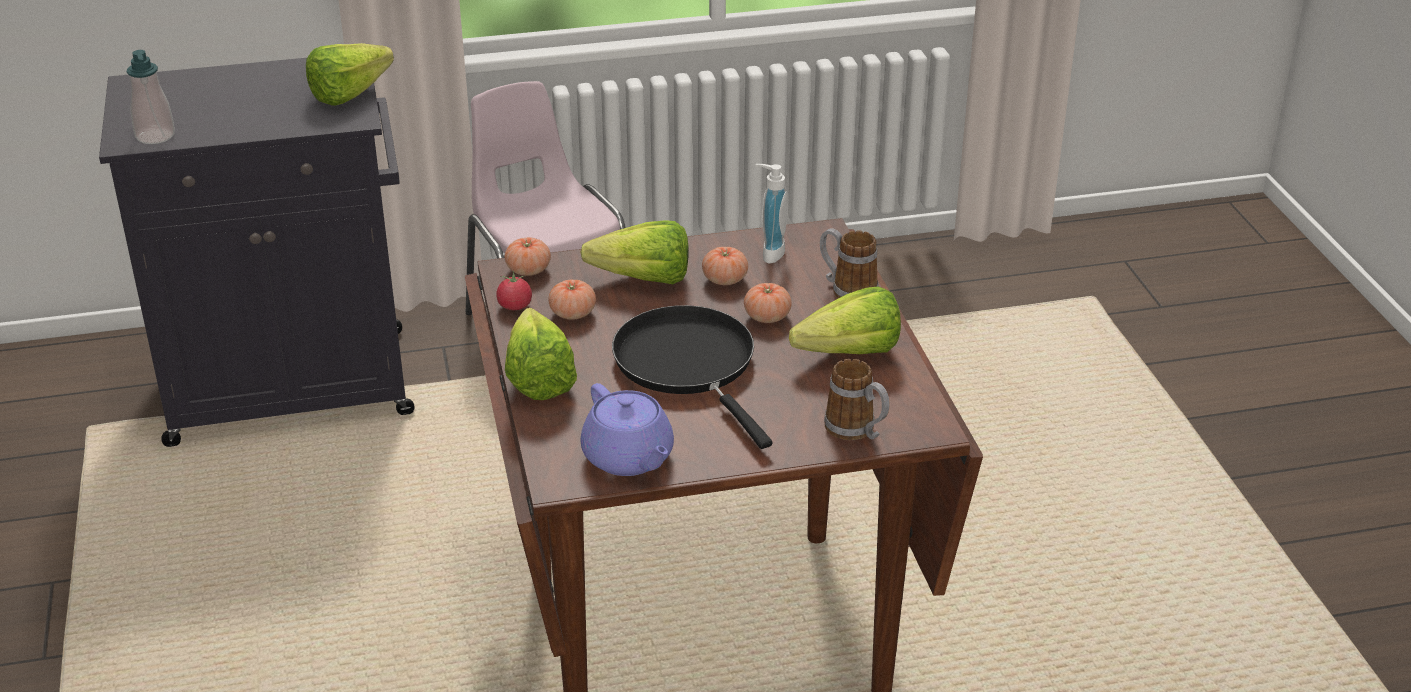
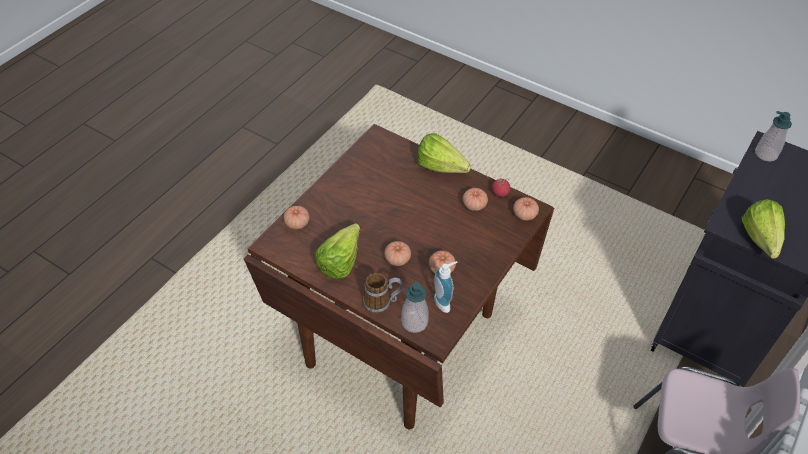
camera: 135 degrees right, 15 degrees up
lettuce [580,220,689,284] -> none
purple teapot [581,383,674,476] -> none
black frying pan [612,305,772,449] -> none
mug [824,359,889,440] -> tomato [283,206,309,229]
none -> soap dispenser [401,282,429,333]

